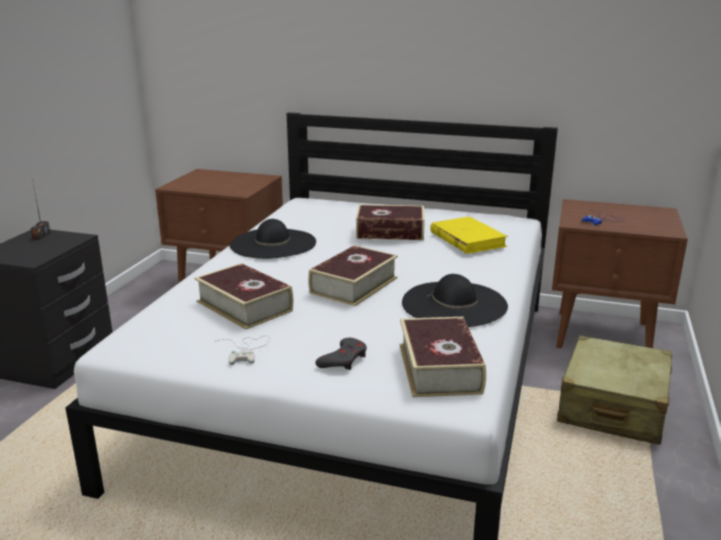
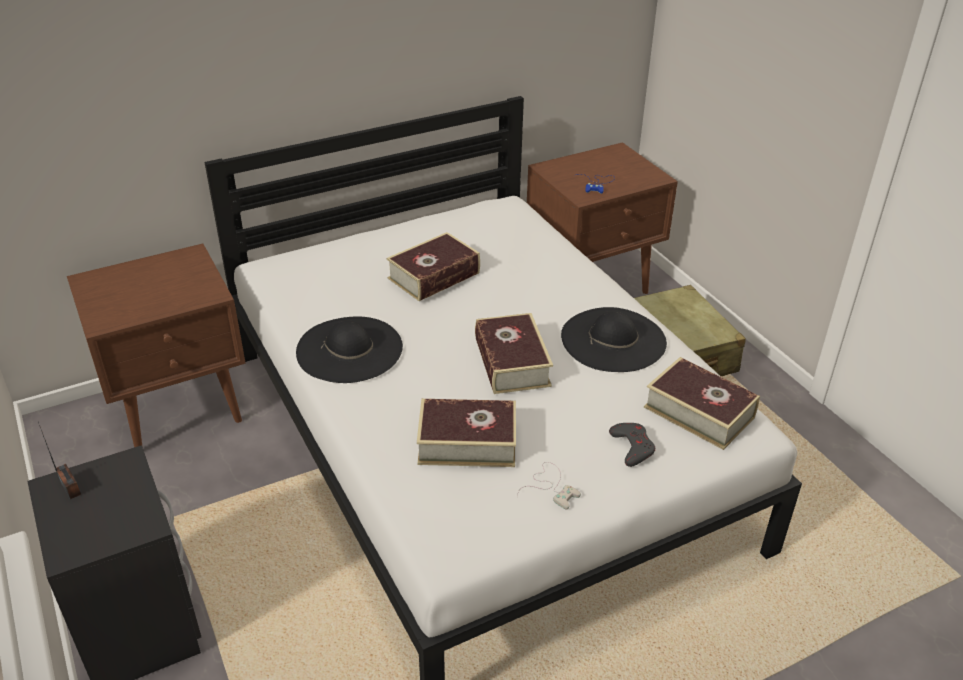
camera: 45 degrees left, 15 degrees up
yellow book [430,217,508,254] -> none

